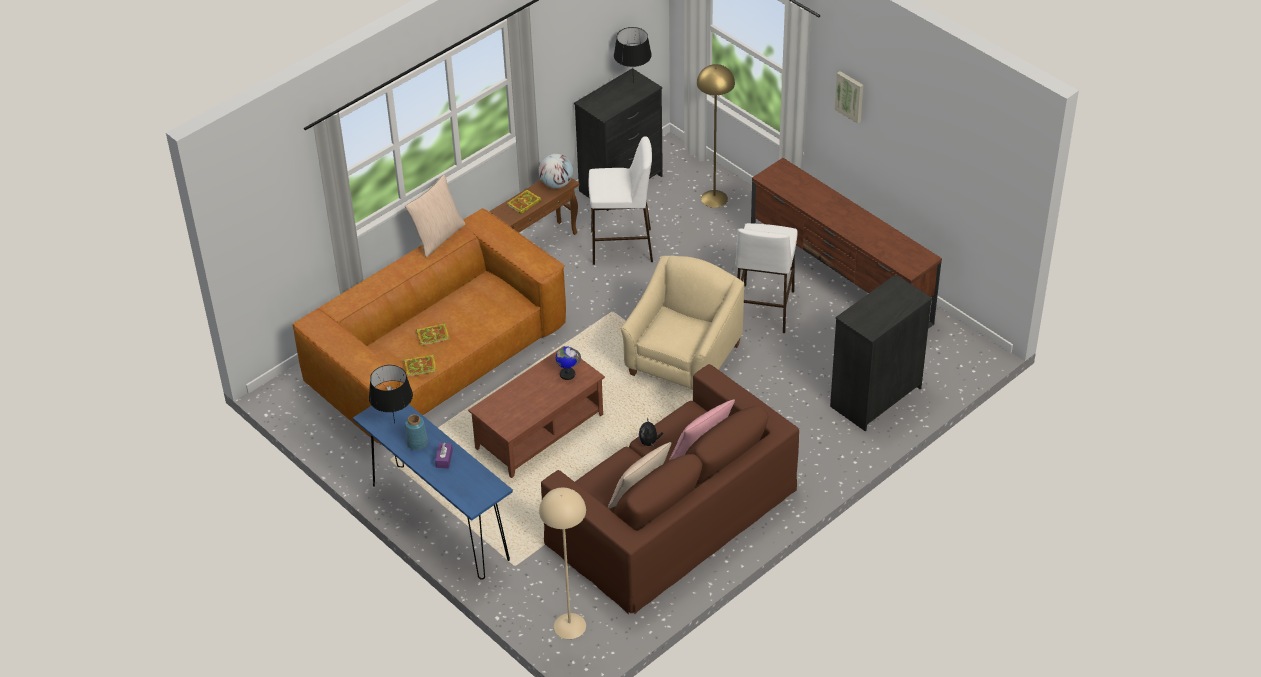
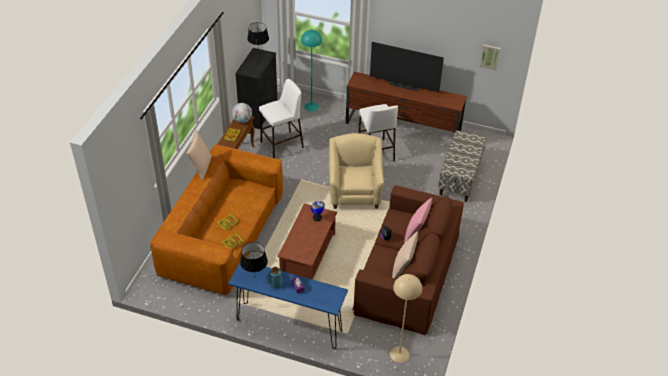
camera: 30 degrees left, 0 degrees up
yellow floor lamp [697,64,735,208] -> turquoise floor lamp [301,30,322,112]
black dresser [830,274,932,431] -> bench [438,130,486,202]
picture [835,71,863,124] -> picture moved to [480,45,501,71]
none -> television [370,42,444,92]

